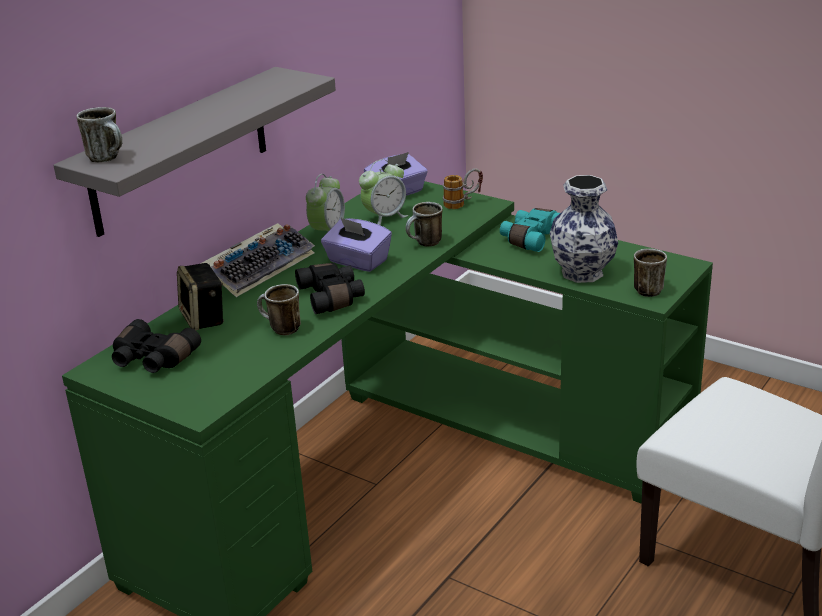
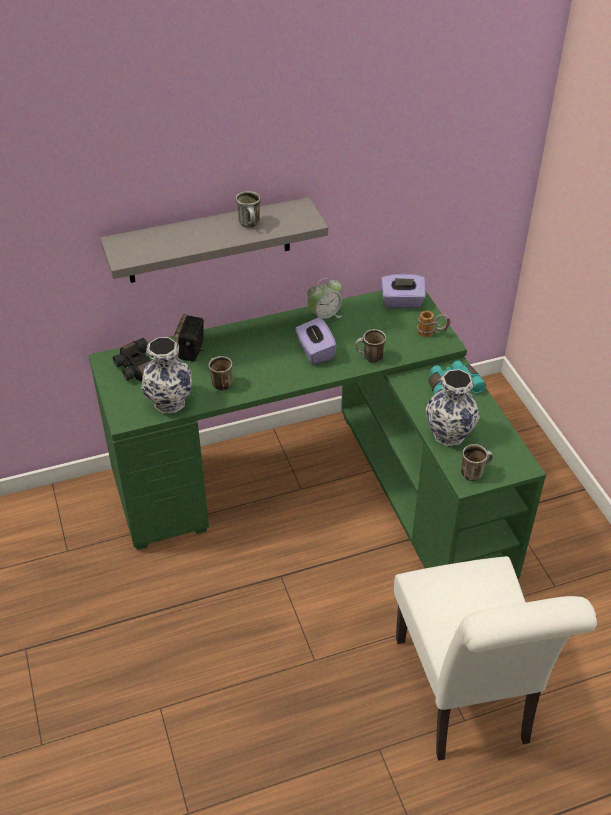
camera: 35 degrees right, 15 degrees up
mug [76,107,122,162] -> mug moved to [236,191,261,228]
keyboard [200,223,315,297] -> none
black binoculars [295,263,365,314] -> none
alarm clock [359,159,408,225] -> none
none -> vase [141,337,192,413]

